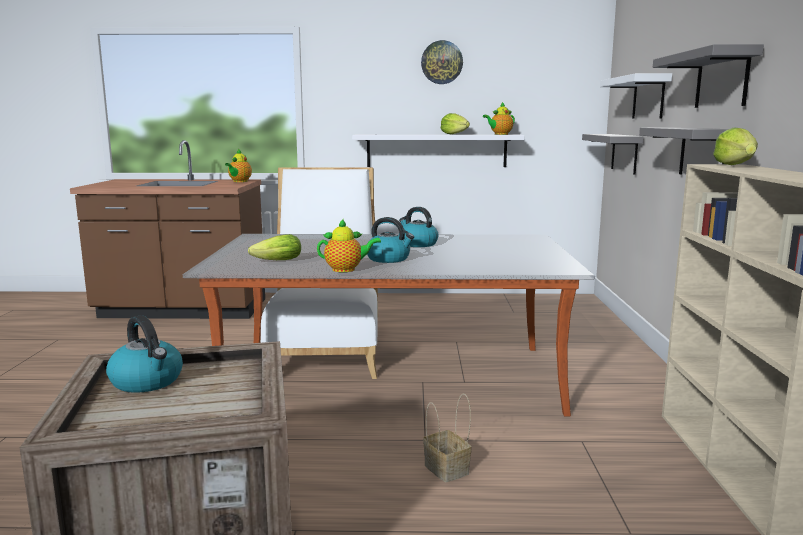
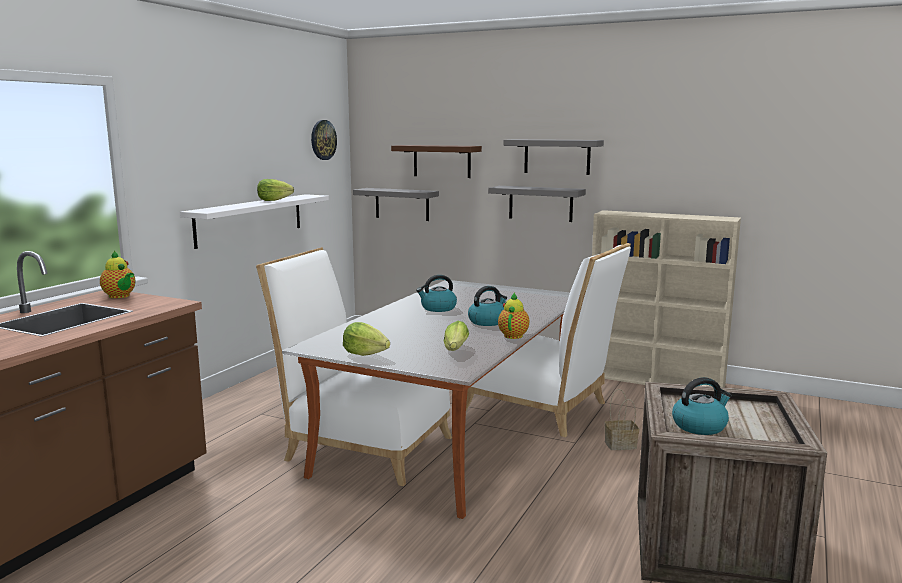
camera: 65 degrees left, 0 degrees up
wall clock [421,40,463,84] -> wall clock moved to [311,120,337,160]
teapot [483,102,515,135] -> none
white shelf [600,73,672,119] -> brown shelf [391,145,482,178]
lettuce [713,128,758,165] -> lettuce moved to [343,322,390,356]
none -> white chair [466,243,631,437]

